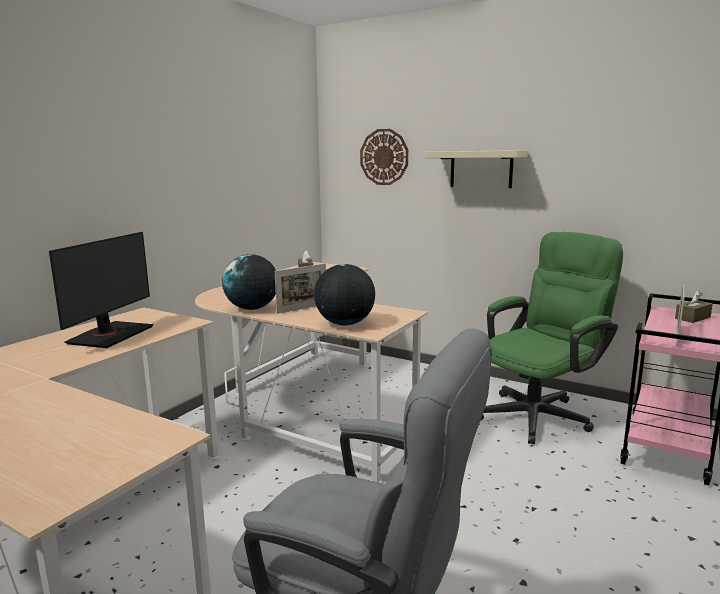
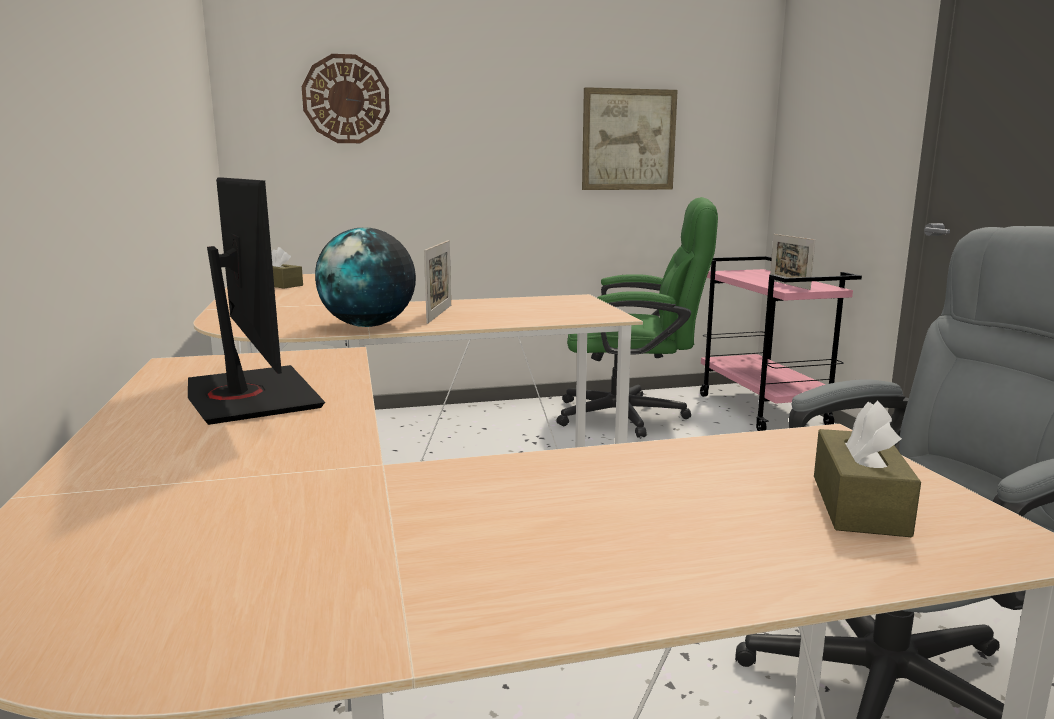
camera: 45 degrees left, 0 degrees up
globe [314,264,375,325] -> none
beige shelf [425,150,528,188] -> none
green office chair [481,232,623,444] -> green office chair turned 90 degrees clockwise [556,197,718,438]
brown tissue box [675,290,713,323] -> brown tissue box moved to [814,401,921,537]
none -> picture [582,87,678,190]

